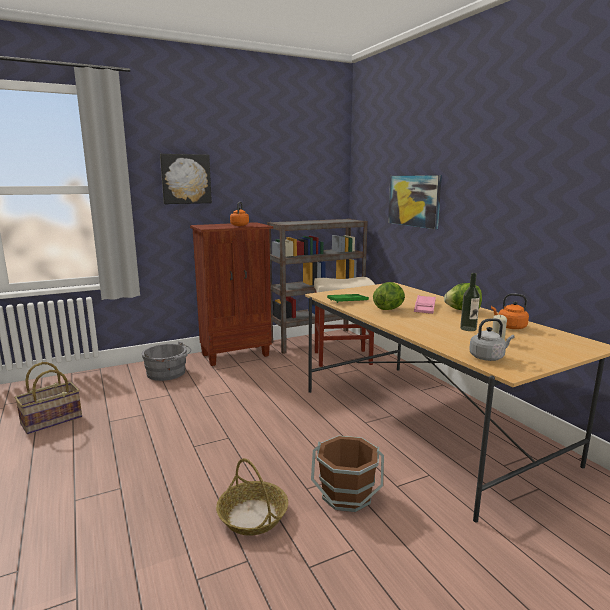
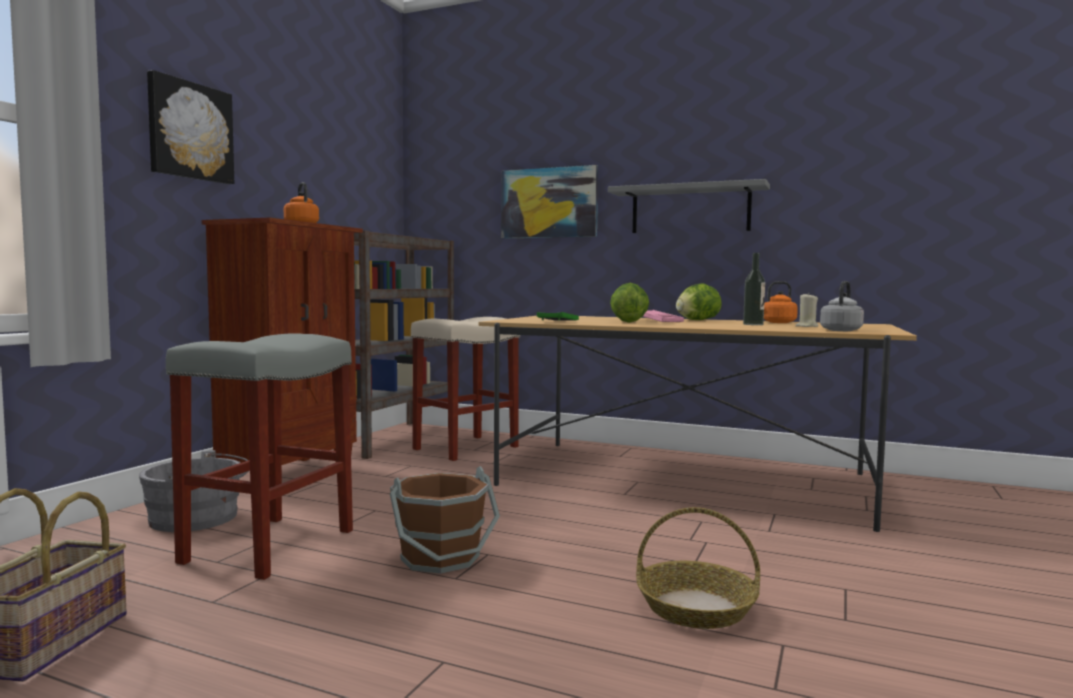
camera: 40 degrees left, 10 degrees down
brown bucket [311,436,384,512] -> brown bucket moved to [390,466,500,574]
none -> grey stool [166,333,353,580]
none -> grey shelf [608,179,770,233]

